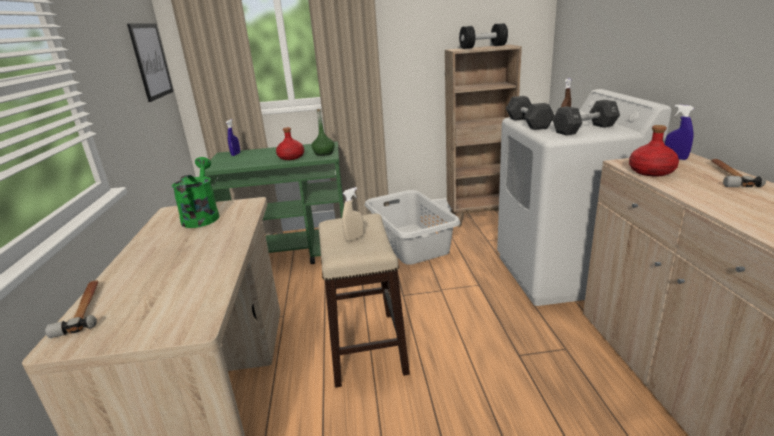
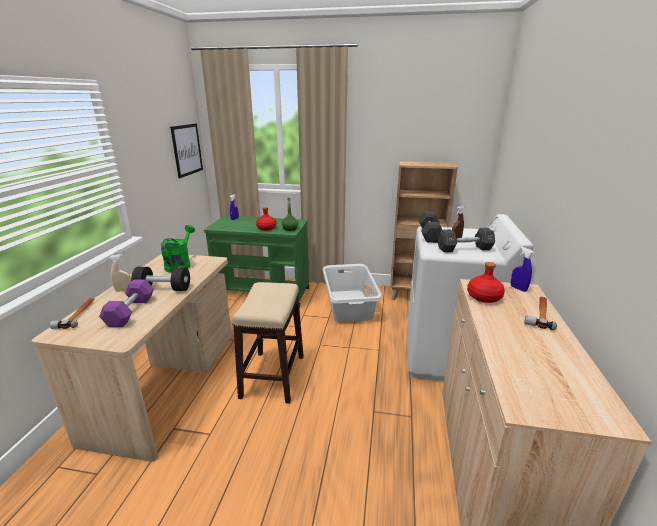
camera: 15 degrees right, 0 degrees up
beige spray bottle [342,187,363,241] -> beige spray bottle moved to [110,254,131,292]
black dumbbell [459,23,508,49] -> black dumbbell moved to [131,267,190,291]
none -> purple dumbbell [99,279,154,327]

